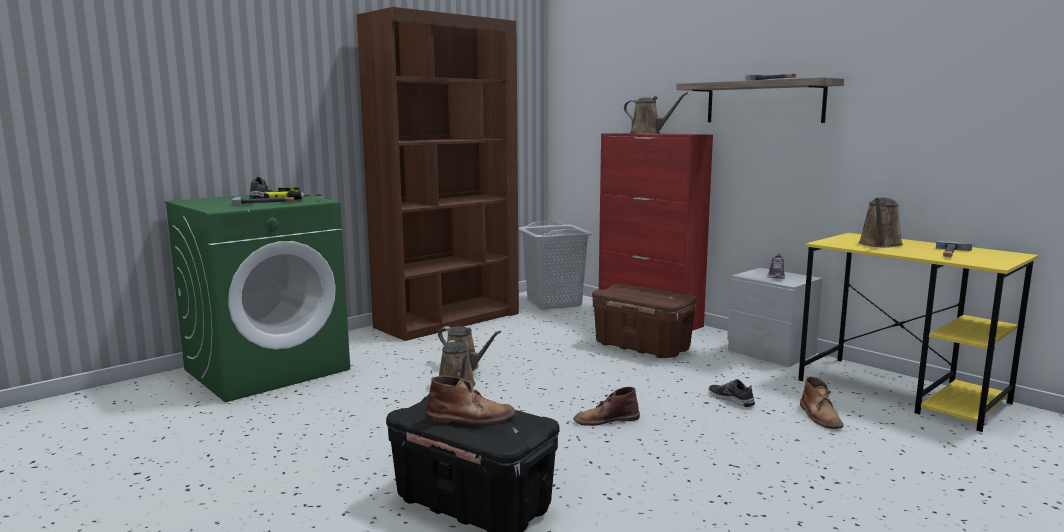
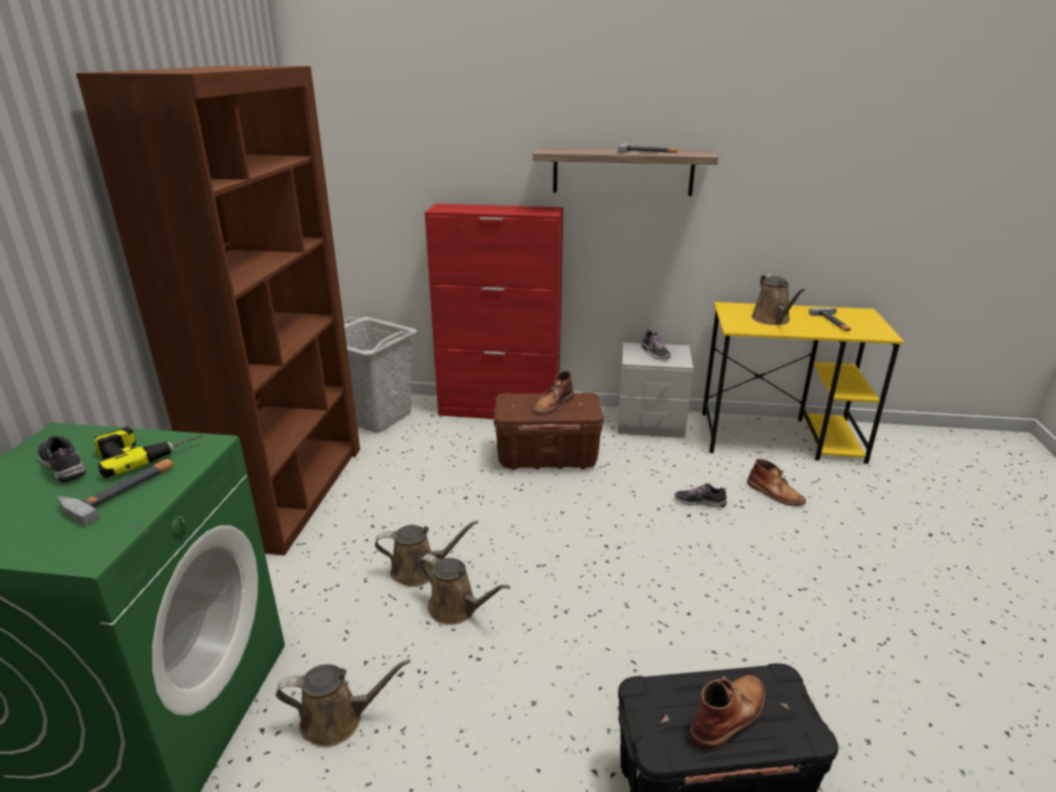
camera: 40 degrees left, 15 degrees up
brown boot [573,387,640,426] -> brown boot moved to [533,371,574,414]
brown watering can [624,92,688,134] -> brown watering can moved to [276,659,410,747]

